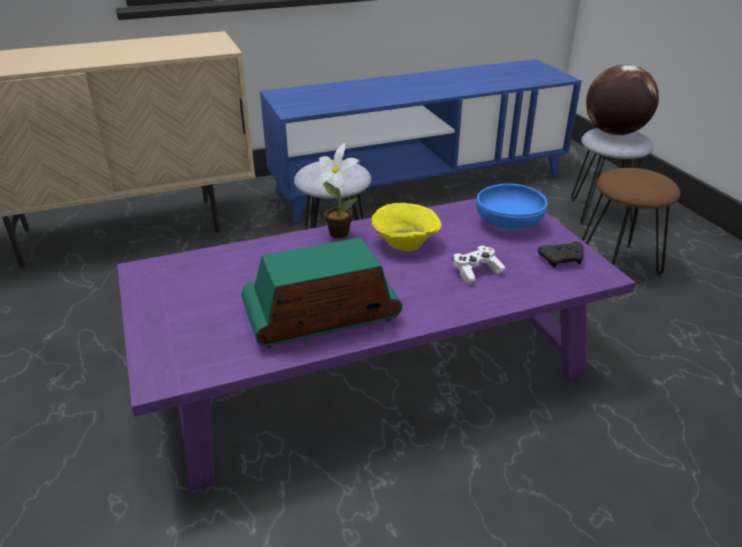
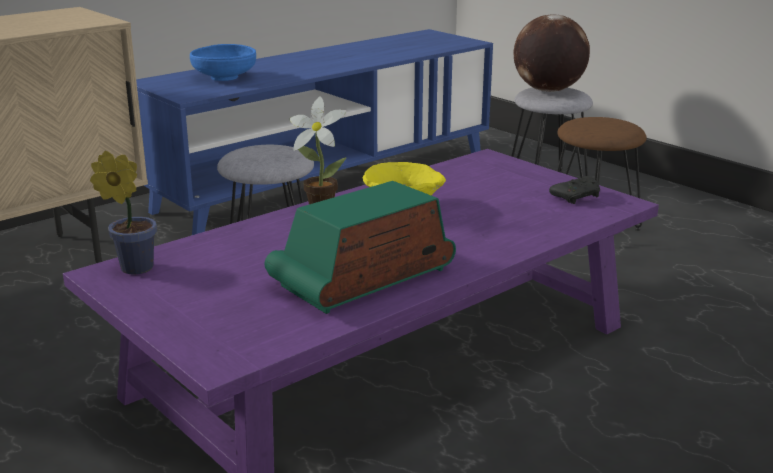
camera: 20 degrees left, 10 degrees down
white game controller [452,246,505,284] -> none
blue bowl [476,183,548,231] -> blue bowl moved to [190,44,256,81]
none -> potted plant [90,151,157,274]

